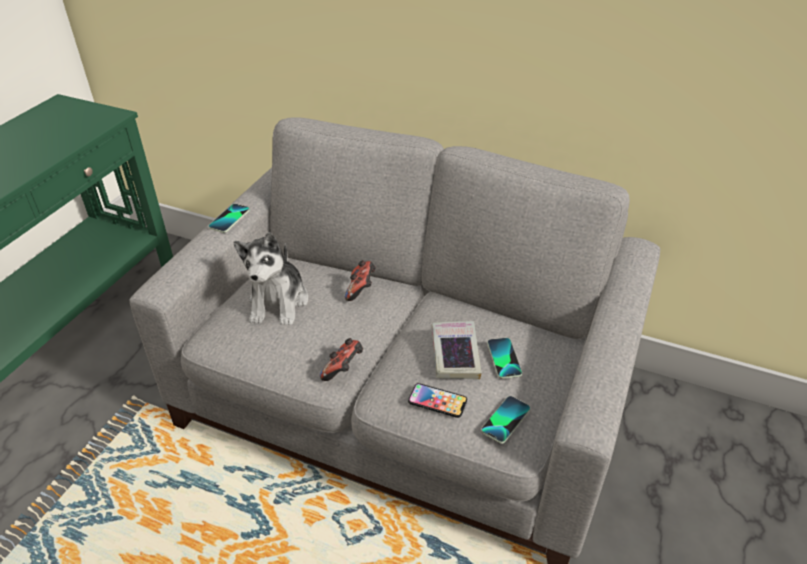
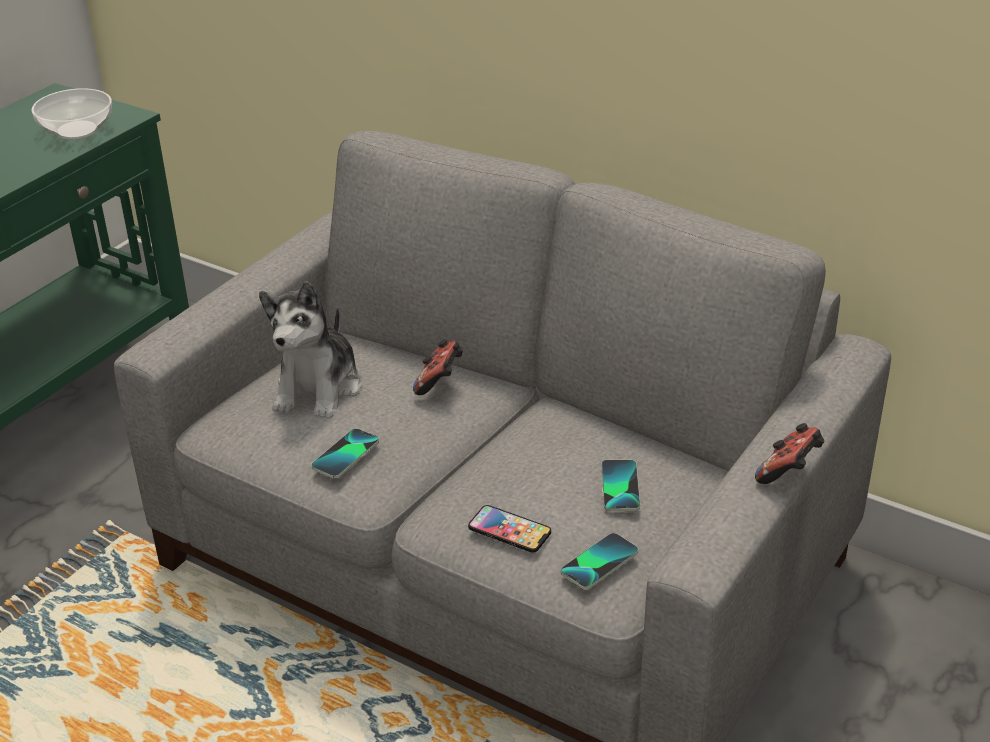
camera: 10 degrees right, 5 degrees down
phone [208,204,250,233] -> phone moved to [311,428,379,479]
game controller [320,338,363,381] -> game controller moved to [755,423,824,484]
book [431,321,482,380] -> none
none -> bowl [32,88,112,140]

